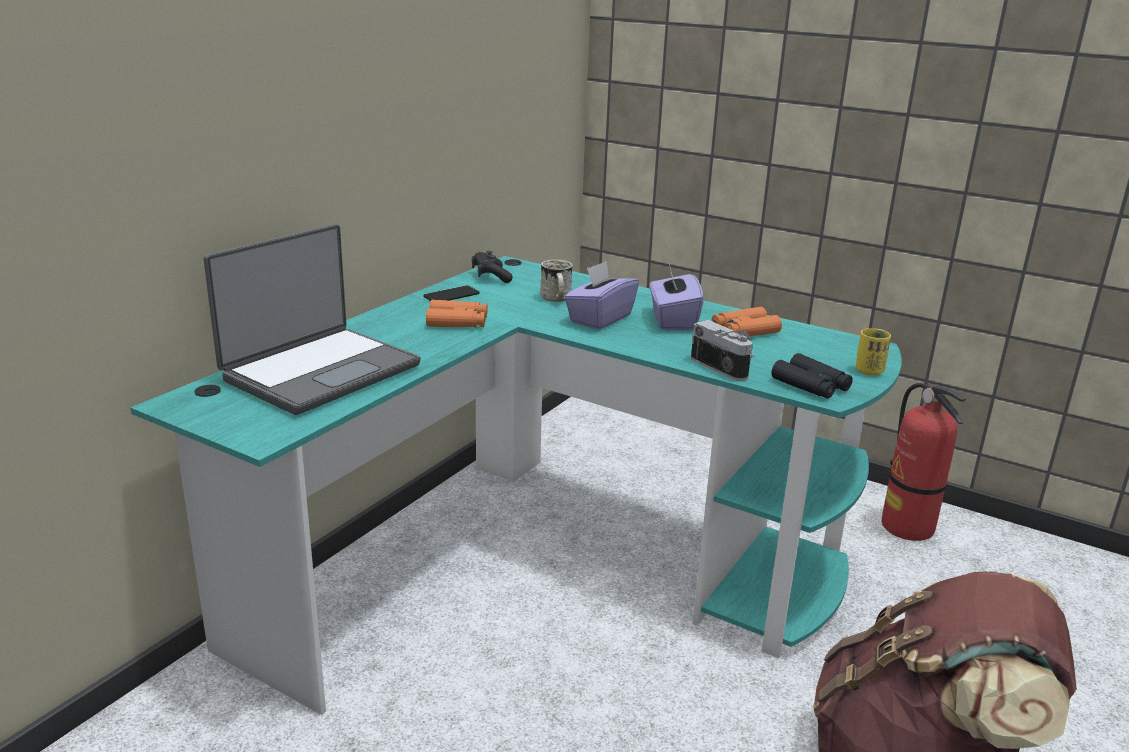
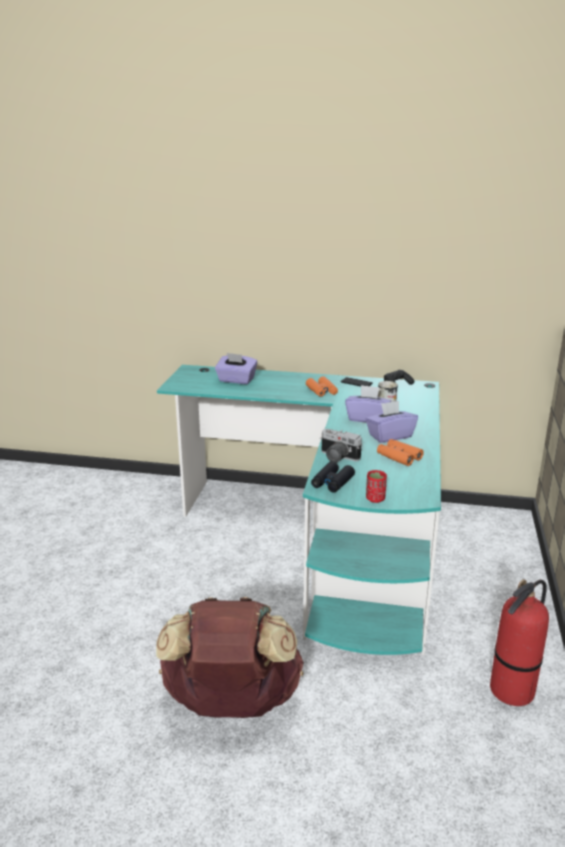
camera: 70 degrees right, 0 degrees up
laptop [204,224,421,415] -> purple tissue box [215,353,257,384]
camera [691,320,754,382] -> camera turned 90 degrees clockwise [320,429,362,463]
yellow cup [856,328,891,376] -> red cup [366,470,387,503]

